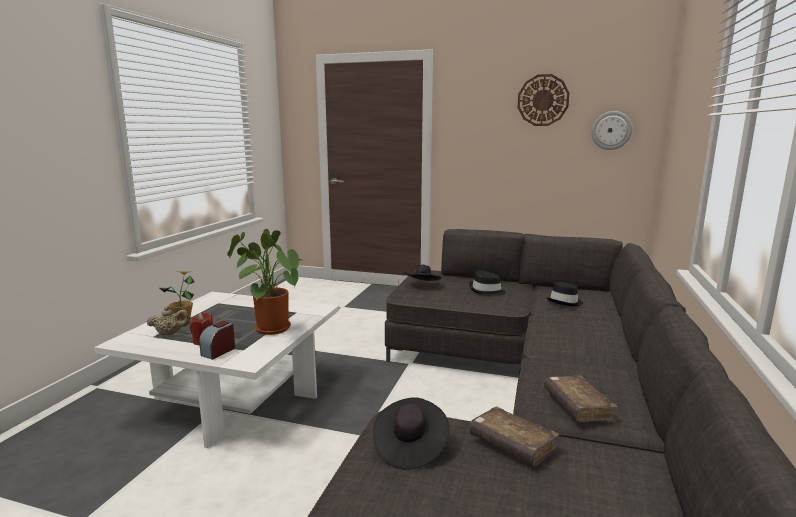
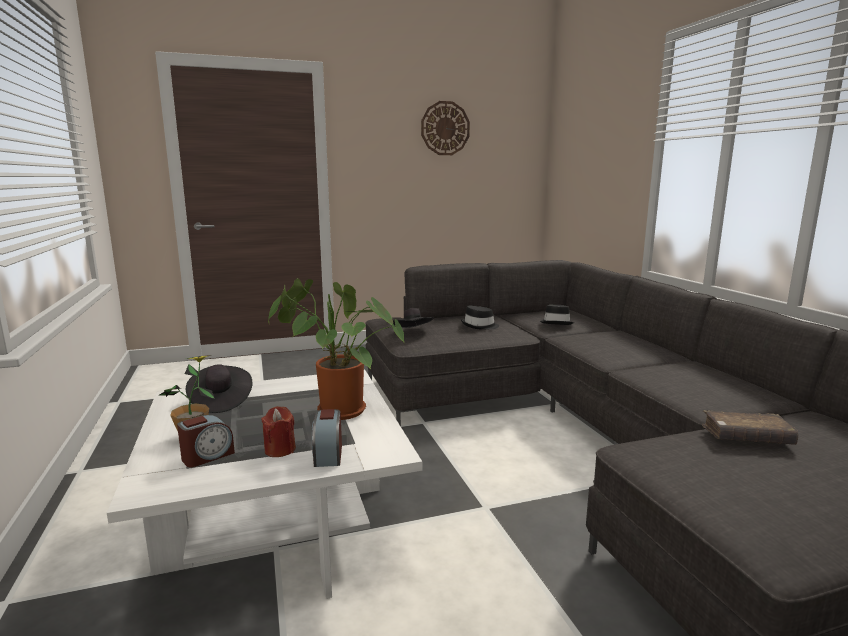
camera: 35 degrees left, 0 degrees up
beige teapot [147,306,190,335] -> alarm clock [177,415,235,467]
black hat [373,397,450,469] -> black hat moved to [186,364,252,413]
brown book [544,375,618,422] -> none
wall clock [591,111,632,150] -> none

